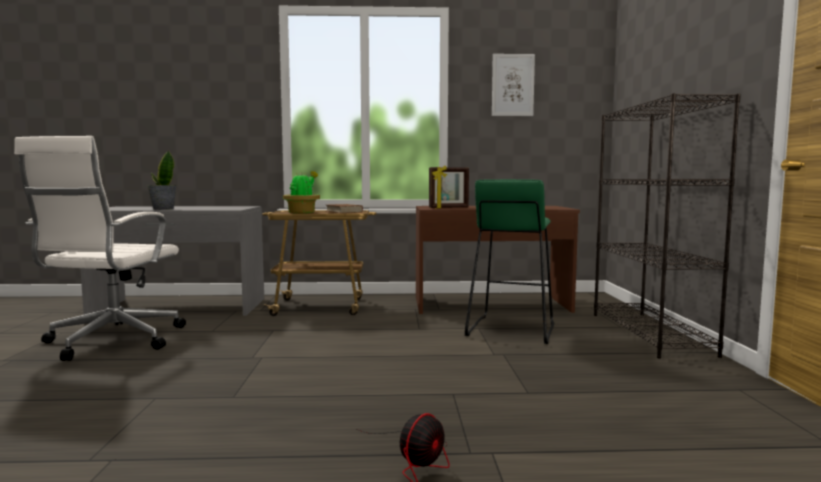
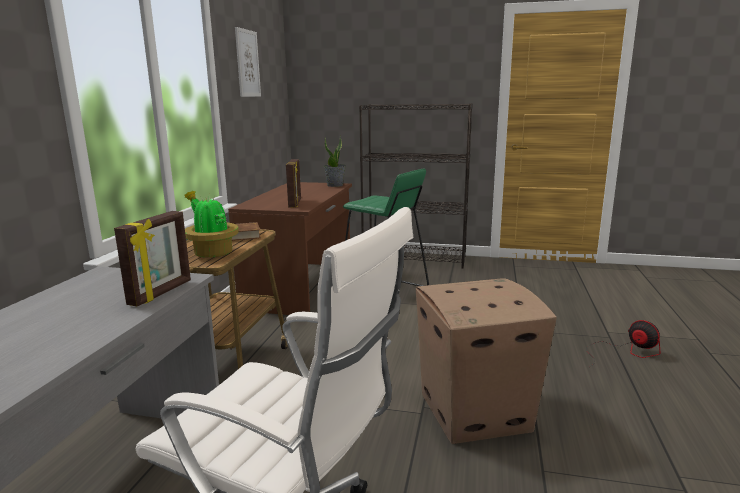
camera: 75 degrees left, 10 degrees up
potted plant [147,150,177,210] -> potted plant moved to [324,135,346,187]
none -> picture frame [114,211,191,306]
none -> cardboard box [416,278,557,444]

